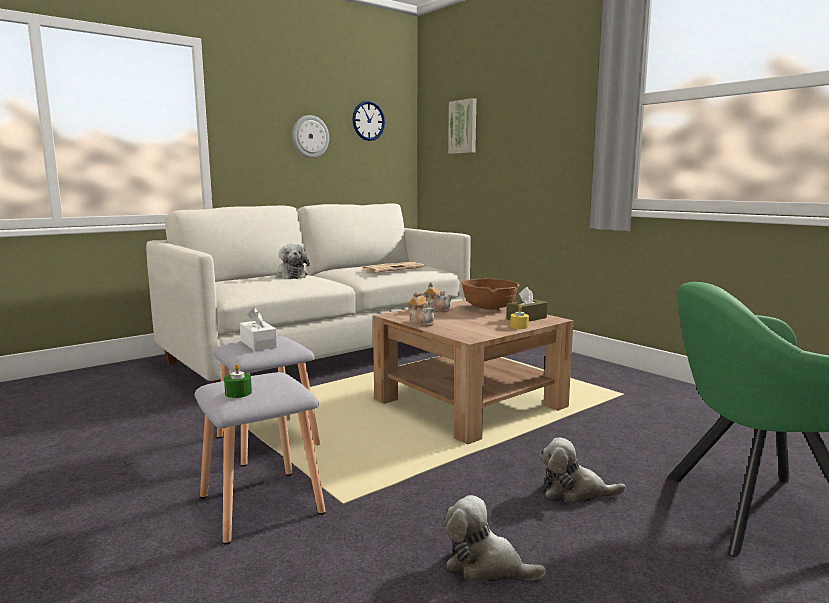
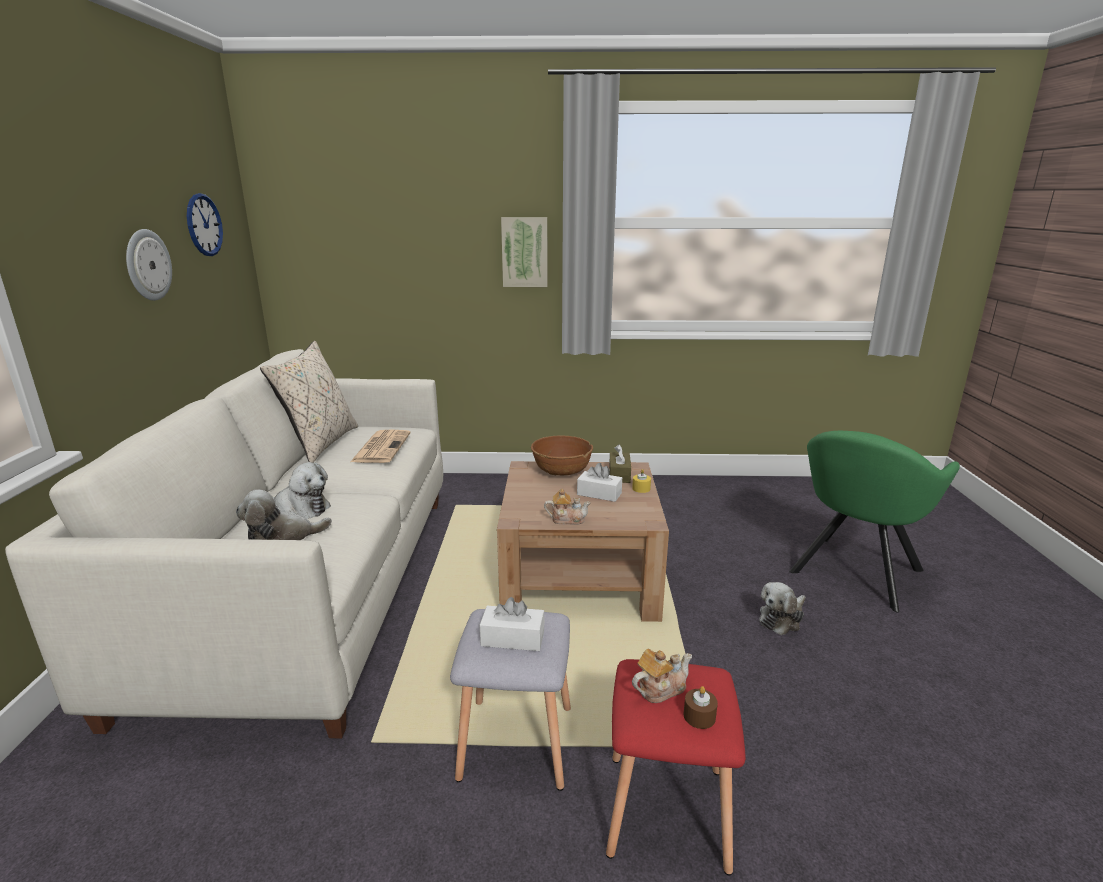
camera: 50 degrees left, 10 degrees up
grey stool [195,372,326,545] -> red stool [606,659,746,876]
green candle [224,364,252,398] -> brown candle [684,686,718,729]
teapot [419,282,453,312] -> teapot moved to [632,649,692,703]
plush toy [445,495,546,582] -> plush toy moved to [236,490,332,540]
picture [448,98,476,154] -> picture moved to [501,217,547,287]
none -> beige pillow [260,341,358,463]
none -> white tissue box [577,463,622,502]

